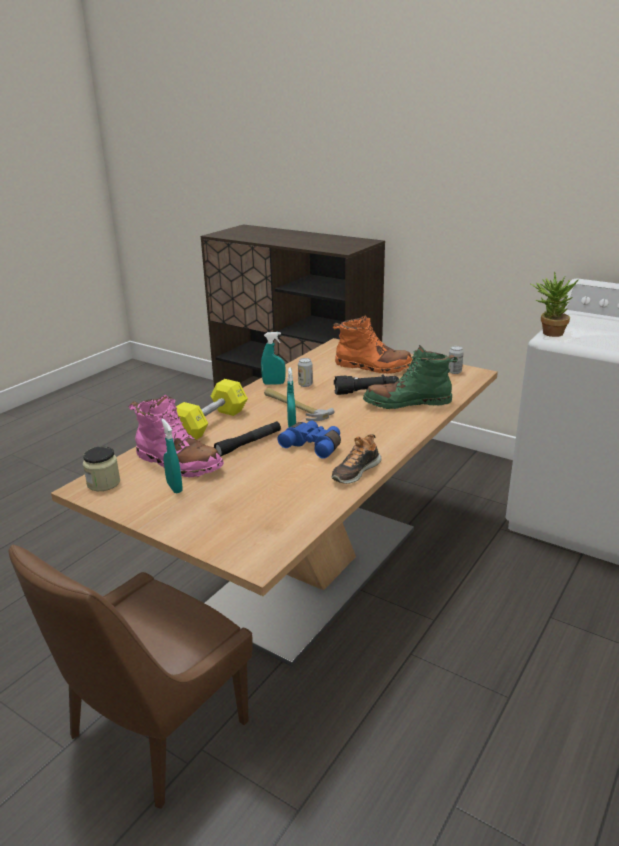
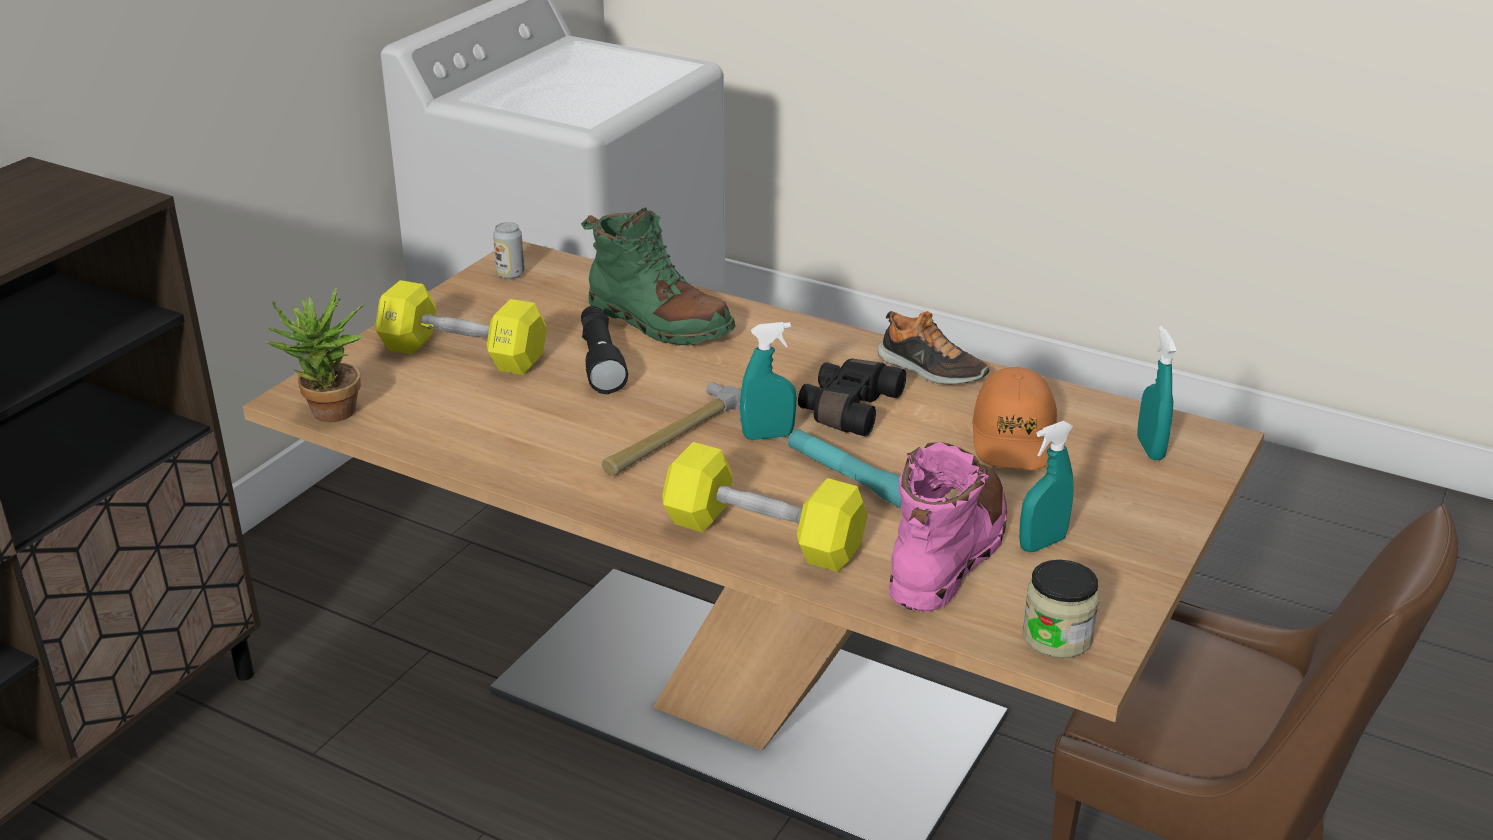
camera: 95 degrees left, 5 degrees up
black flashlight [214,421,281,457] -> turquoise flashlight [788,429,901,509]
turquoise spray bottle [261,332,285,385] -> turquoise spray bottle moved to [1137,326,1177,460]
blue binoculars [278,421,341,459] -> black binoculars [798,359,906,437]
can [298,358,313,387] -> none
orange boot [333,315,412,374] -> yellow dumbbell [375,280,547,375]
green boot [363,345,458,409] -> green boot turned 45 degrees counterclockwise [581,207,735,346]
potted plant [530,271,579,337] -> potted plant moved to [265,286,365,422]
none -> orange cap [972,367,1057,470]

